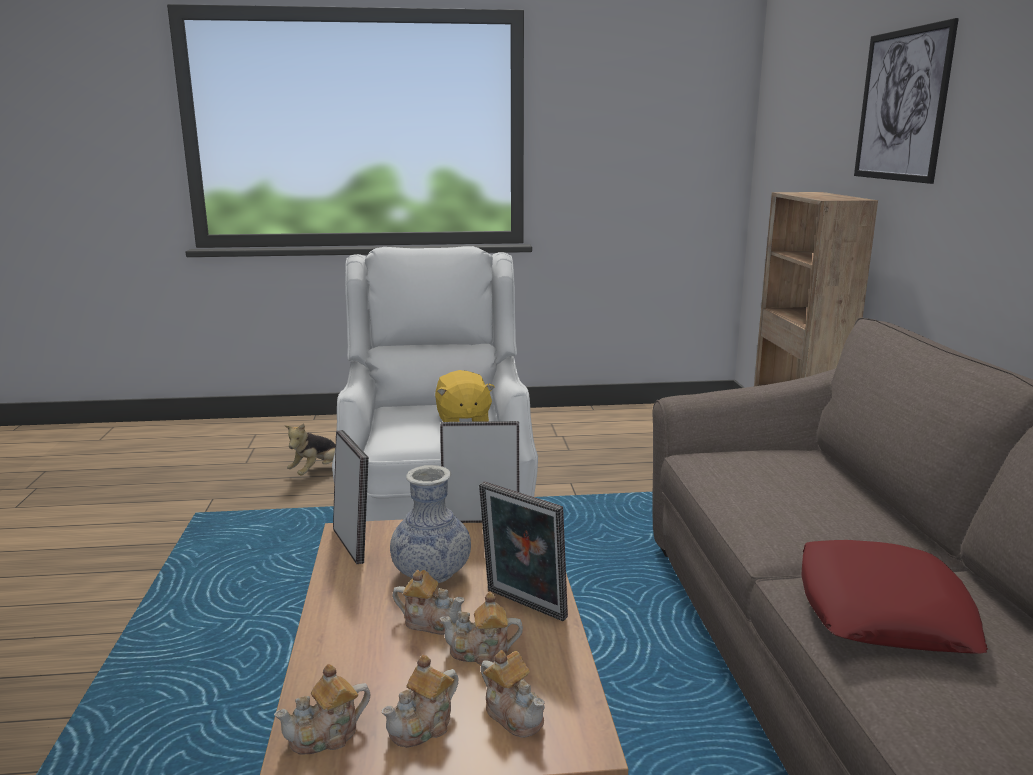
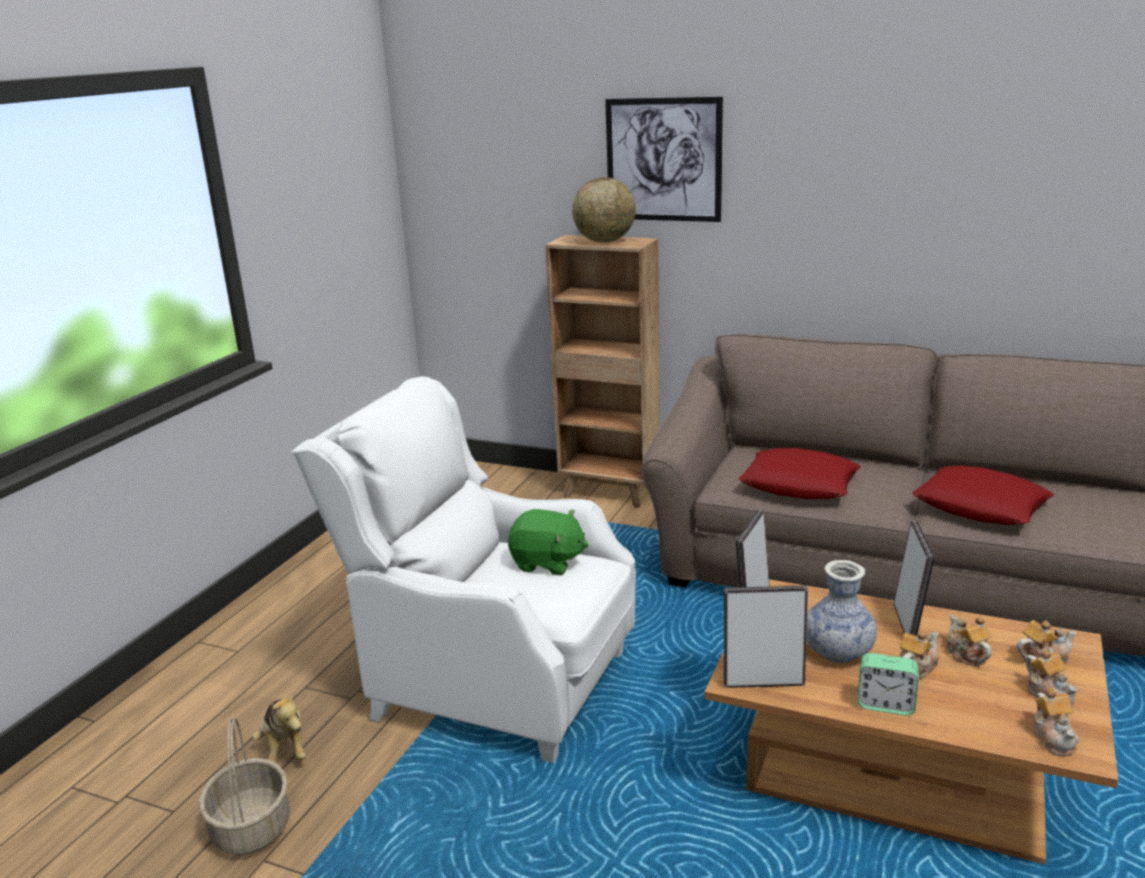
camera: 60 degrees left, 5 degrees up
yellow plush toy [435,370,495,422] -> green plush toy [508,509,588,575]
teapot [440,592,523,665] -> teapot turned 135 degrees clockwise [946,615,992,666]
picture frame [479,481,568,621] -> picture frame turned 60 degrees counterclockwise [893,520,935,636]
none -> basket [199,718,290,855]
none -> globe [572,177,636,242]
none -> red pillow [739,448,861,499]
none -> alarm clock [858,653,919,716]

